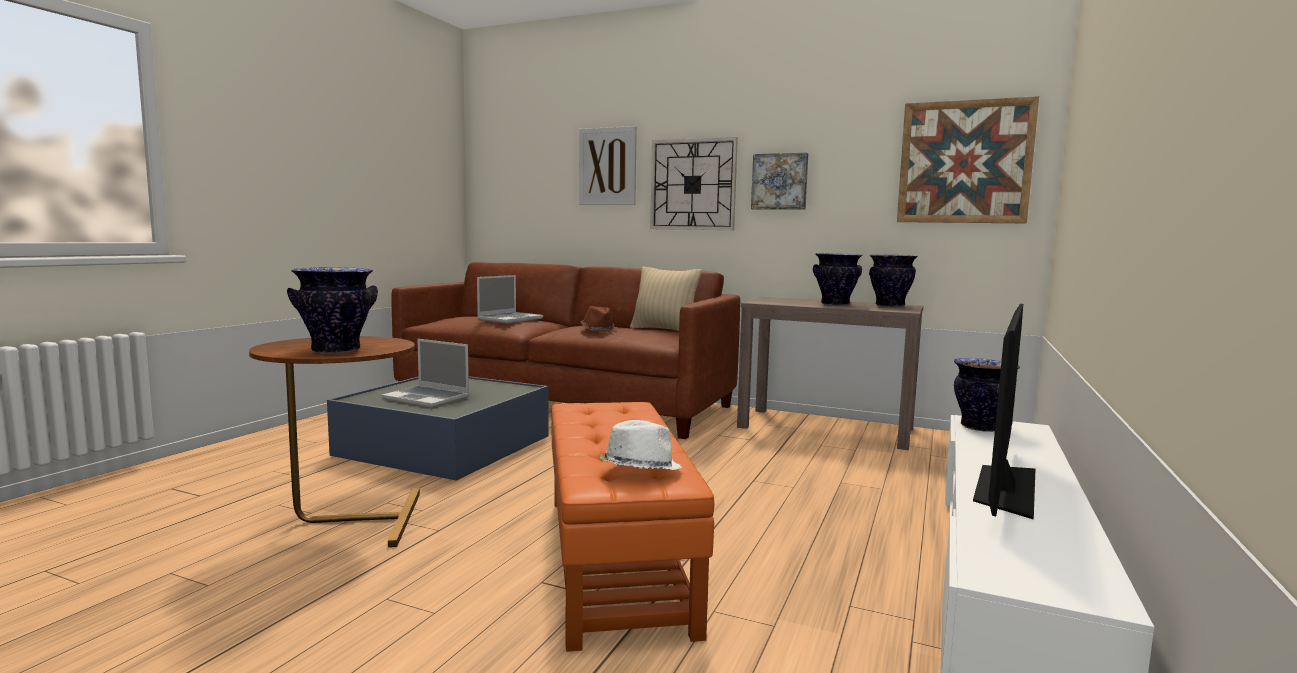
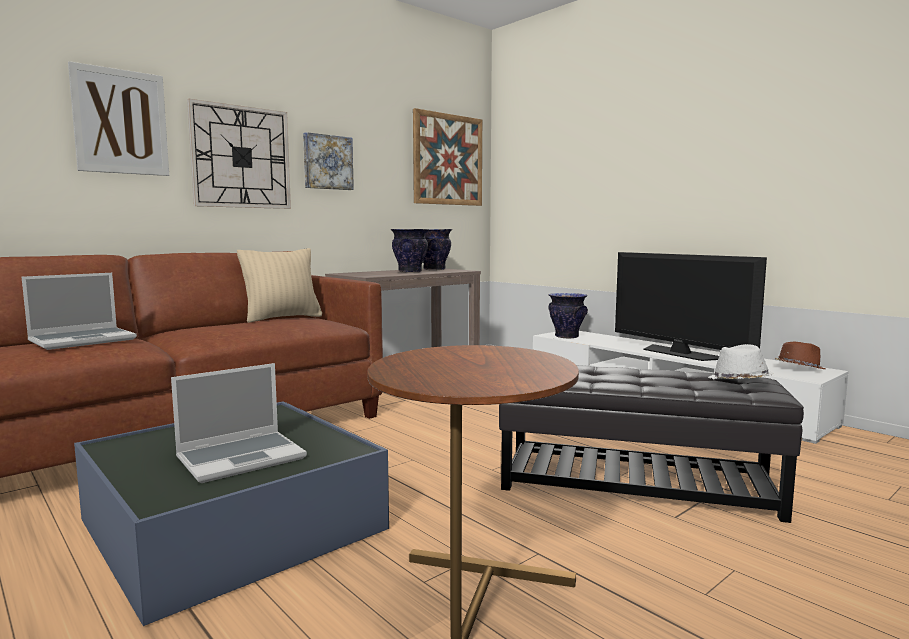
camera: 65 degrees left, 0 degrees up
vase [287,267,378,354] -> none
laptop [477,275,543,323] -> laptop turned 75 degrees clockwise [22,273,137,350]
orange ottoman [551,402,714,652] -> black ottoman [499,365,804,523]
brown hat [580,306,617,332] -> brown hat moved to [775,342,826,369]

